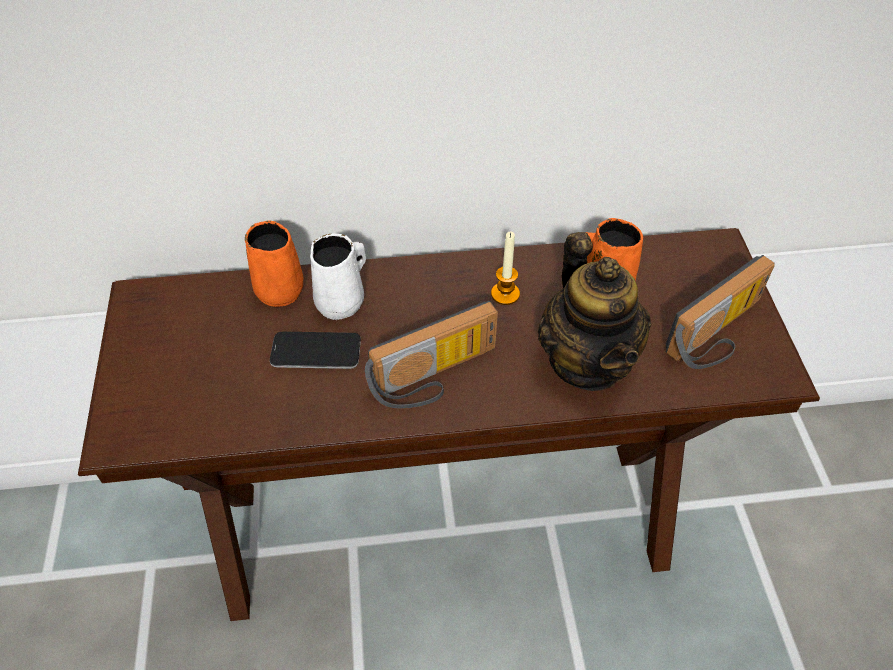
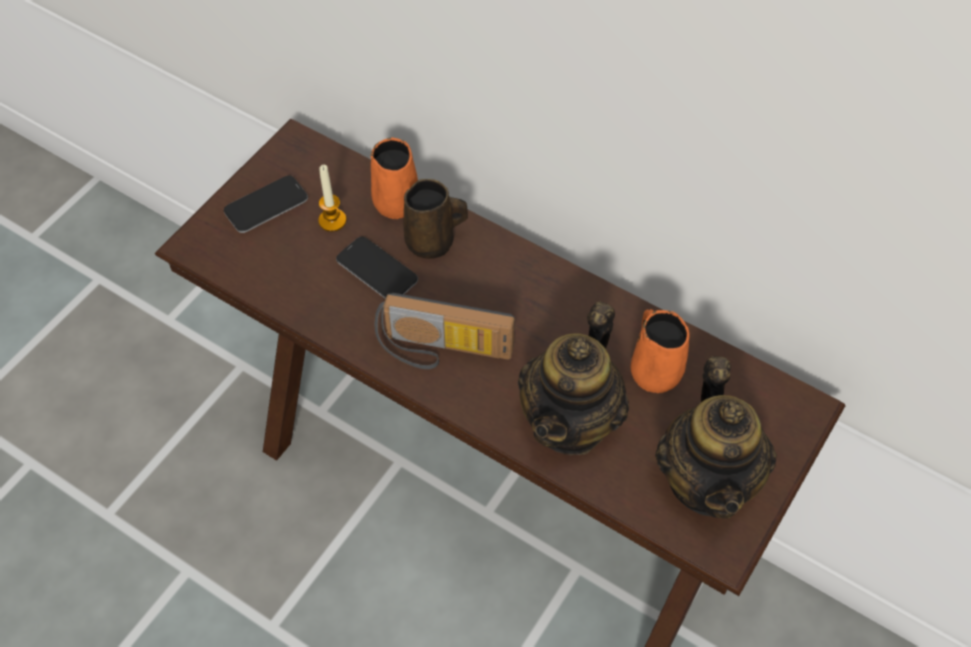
camera: 40 degrees right, 5 degrees up
white mug [310,234,366,320] -> brown mug [404,179,468,259]
candle [491,232,520,305] -> candle moved to [318,165,346,232]
radio [665,255,775,369] -> teapot [655,357,777,518]
none -> phone [224,175,308,233]

